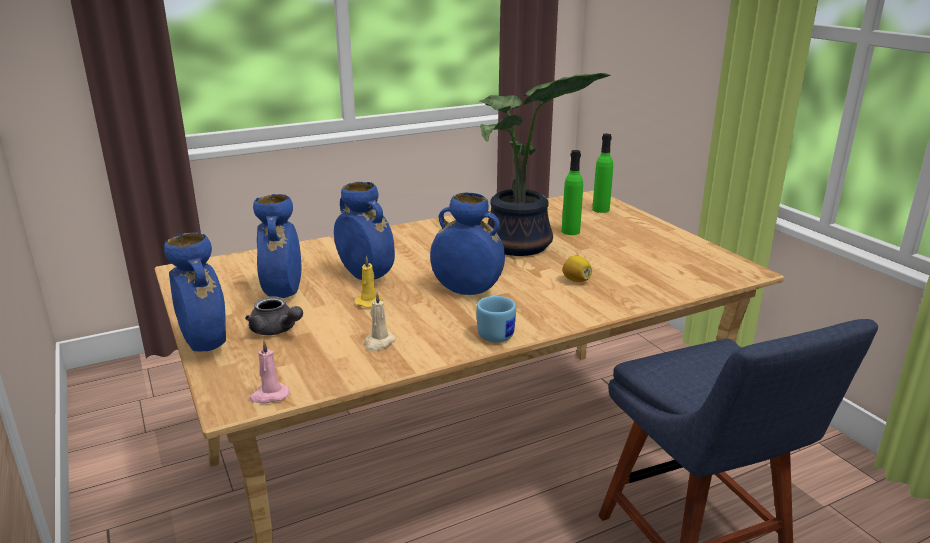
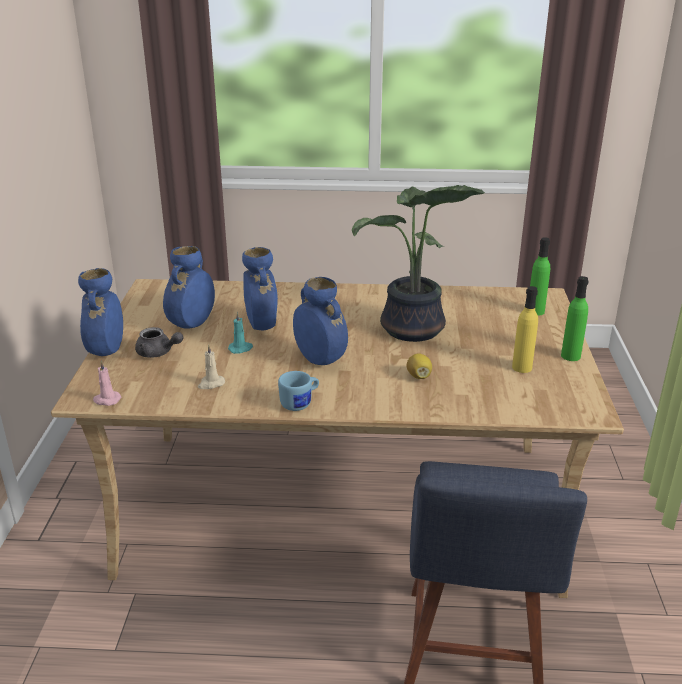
camera: 30 degrees right, 5 degrees up
grey teapot [245,296,303,335] -> grey teapot turned 45 degrees counterclockwise [135,327,184,358]
yellow candle [355,256,383,308] -> turquoise candle [228,312,253,354]
green bottle [562,150,583,235] -> green bottle moved to [561,276,589,361]
none -> yellow bottle [512,286,538,373]

